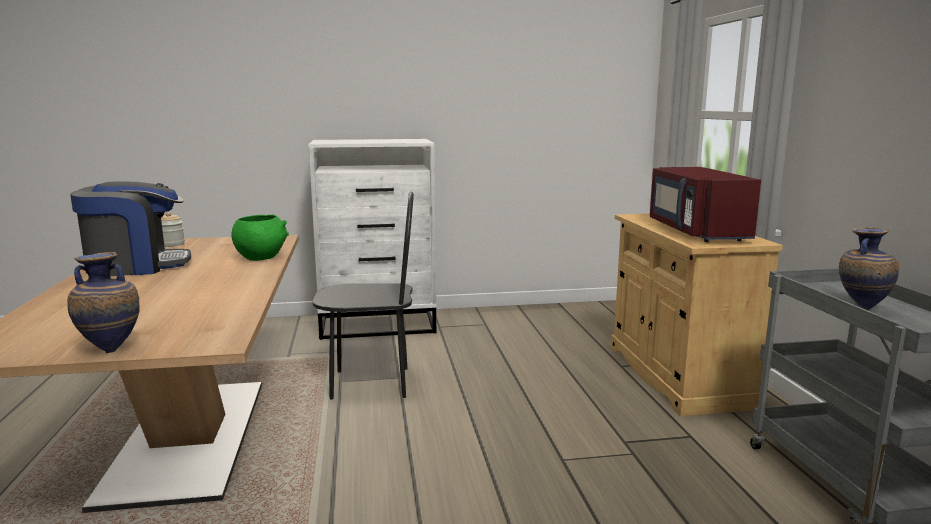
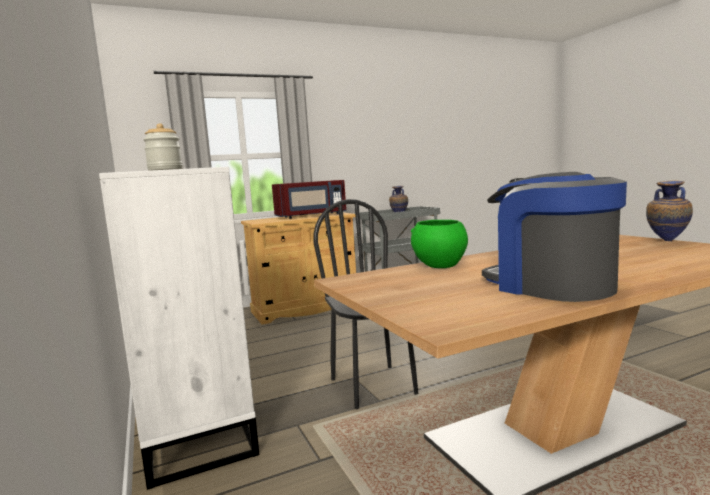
camera: 105 degrees left, 5 degrees down
jar [161,212,185,247] -> jar moved to [143,123,183,171]

